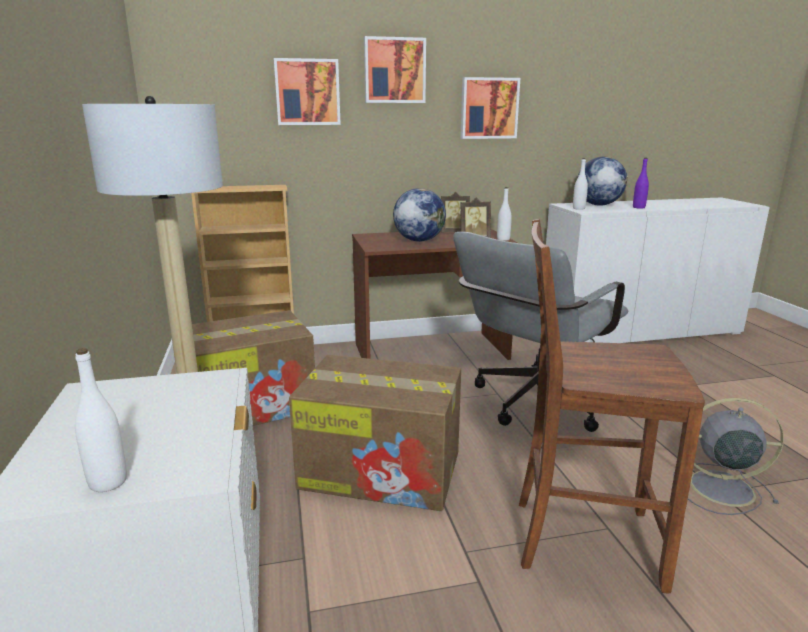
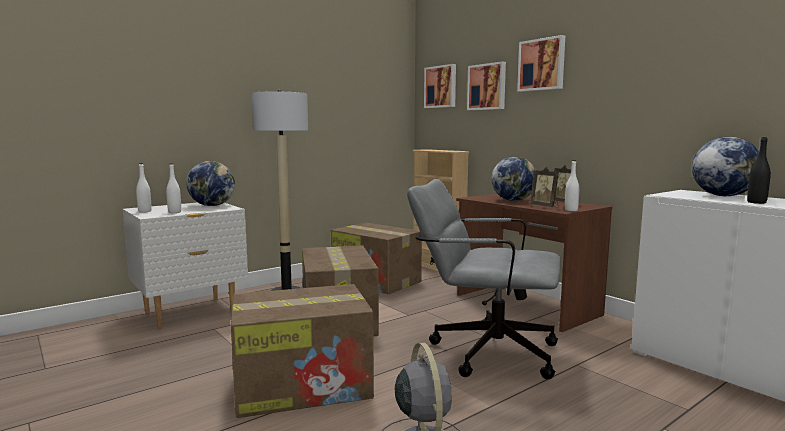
camera: 65 degrees right, 10 degrees down
picture [460,77,520,139] -> picture moved to [424,64,456,108]
brown chair [519,219,705,593] -> cardboard box [231,284,374,418]
white bottle [573,158,588,210] -> white bottle moved to [166,163,181,213]
purple bottle [633,158,649,209] -> black bottle [747,137,771,204]
none -> globe [186,161,235,206]

